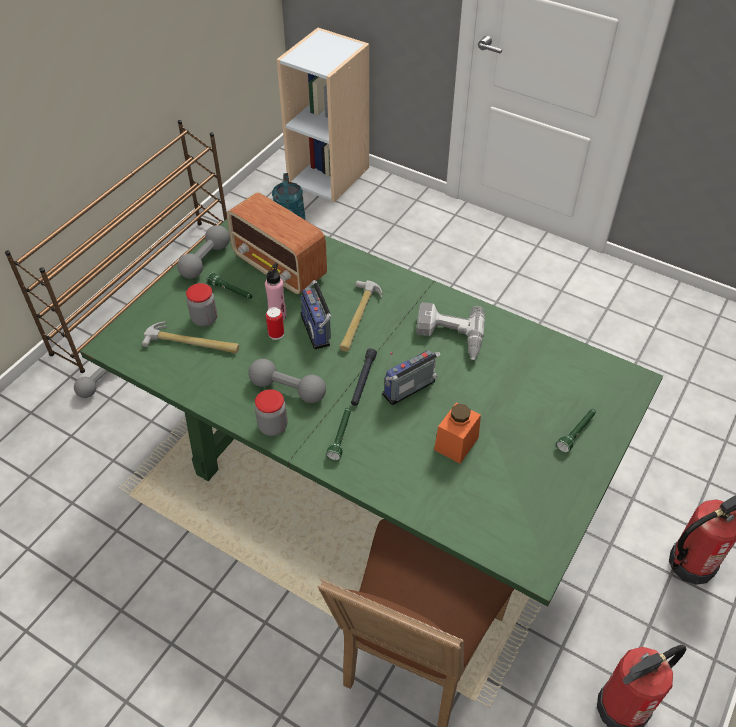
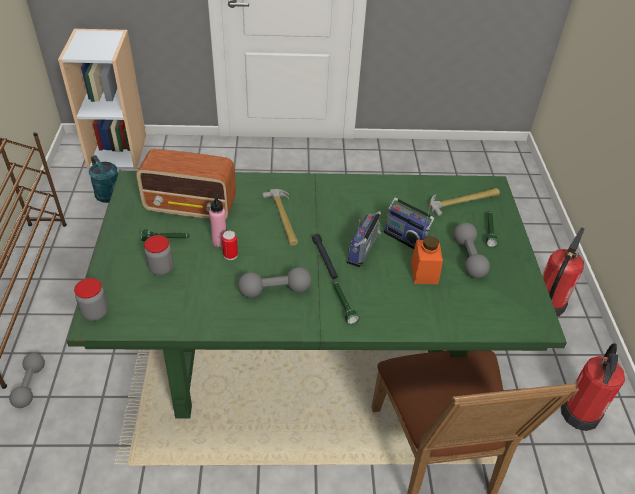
camera: 35 degrees left, 5 degrees down
hammer [142,322,239,354] -> hammer moved to [430,188,500,216]
grey dumbbell [177,225,230,279] -> grey dumbbell moved to [454,222,490,278]
jar [255,389,288,436] -> jar moved to [74,278,108,321]
radio [300,280,331,350] -> radio moved to [384,198,435,249]
power drill [416,302,485,360] -> none

